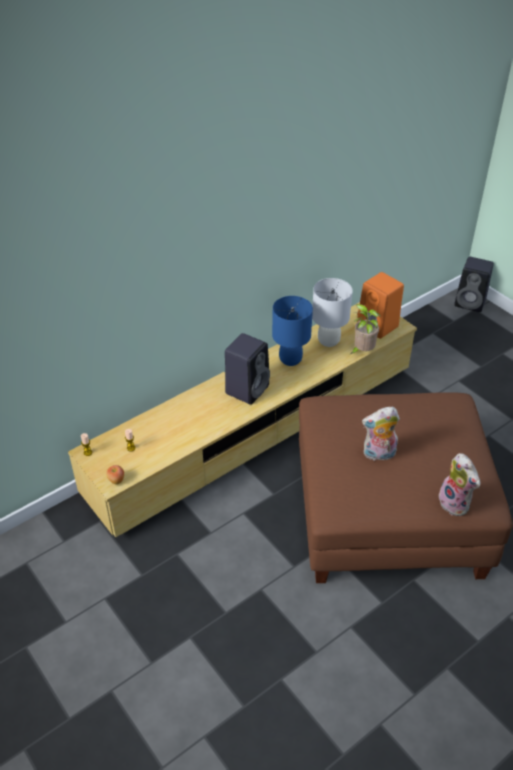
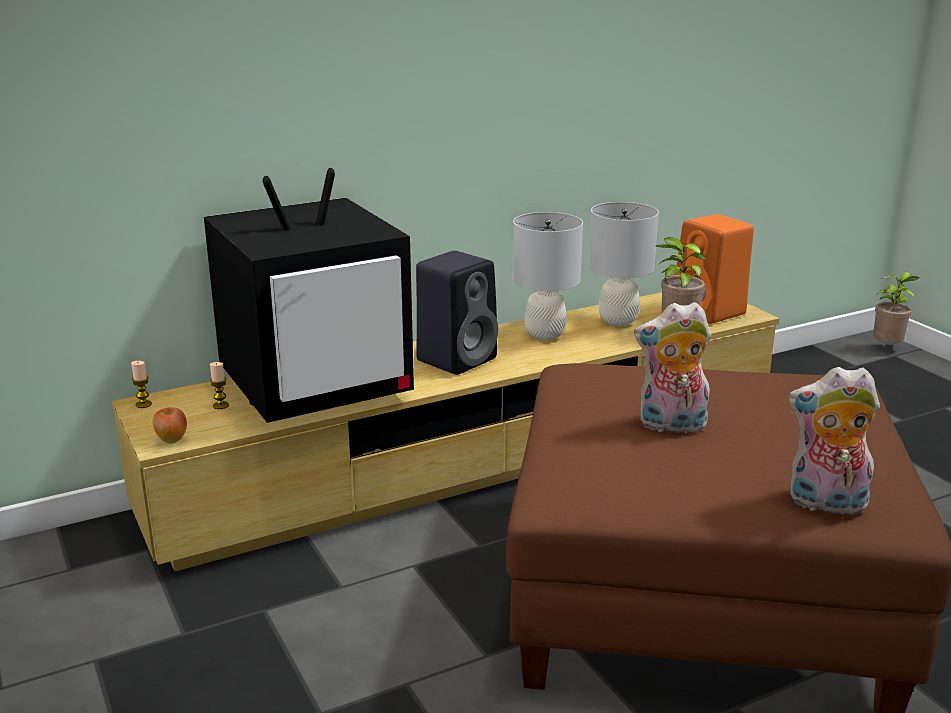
camera: 10 degrees right, 20 degrees down
blue table lamp [272,296,313,366] -> grey table lamp [513,212,583,340]
plush toy [438,453,481,516] -> plush toy turned 120 degrees clockwise [788,367,880,515]
black speaker [454,257,494,312] -> potted plant [873,272,920,343]
none -> television [204,168,414,423]

